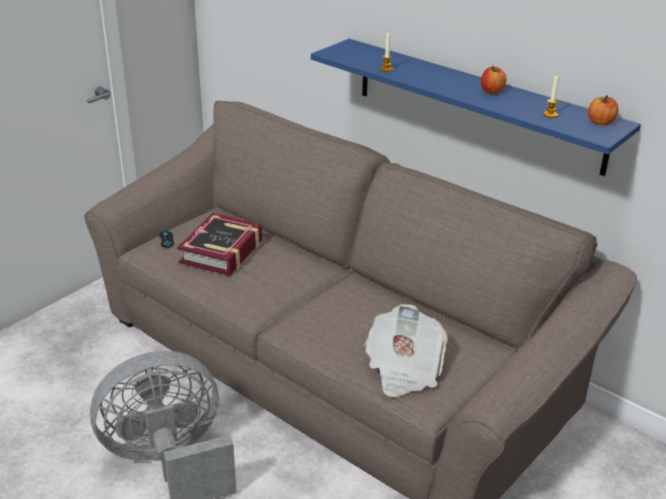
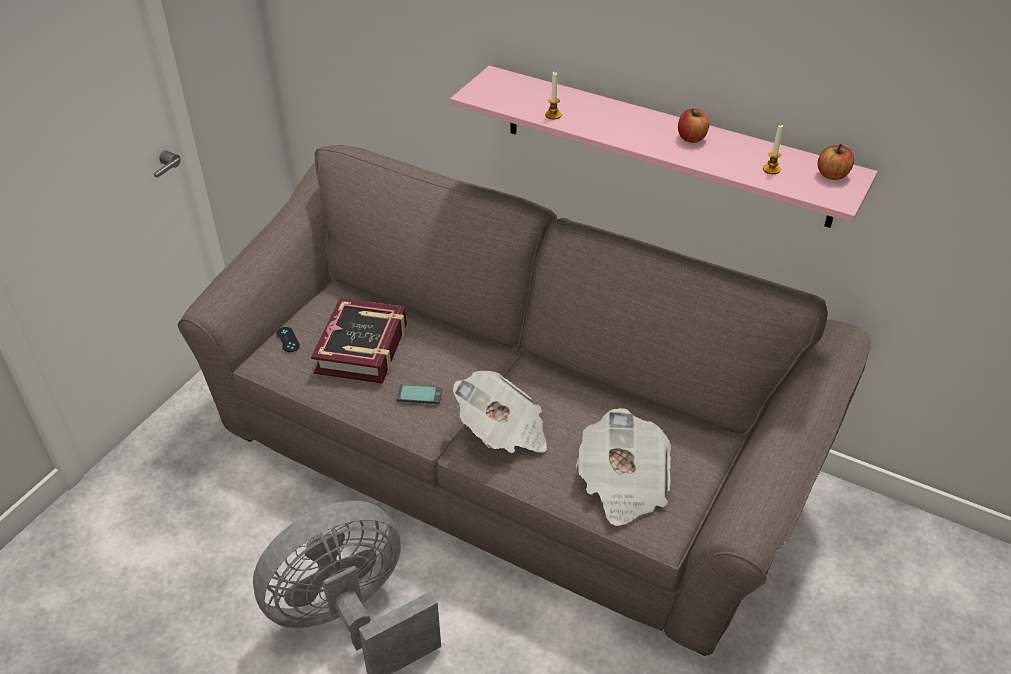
camera: 10 degrees left, 10 degrees up
blue shelf [311,39,641,176] -> pink shelf [450,66,878,228]
none -> phone [396,385,442,404]
none -> newspaper [453,371,547,453]

